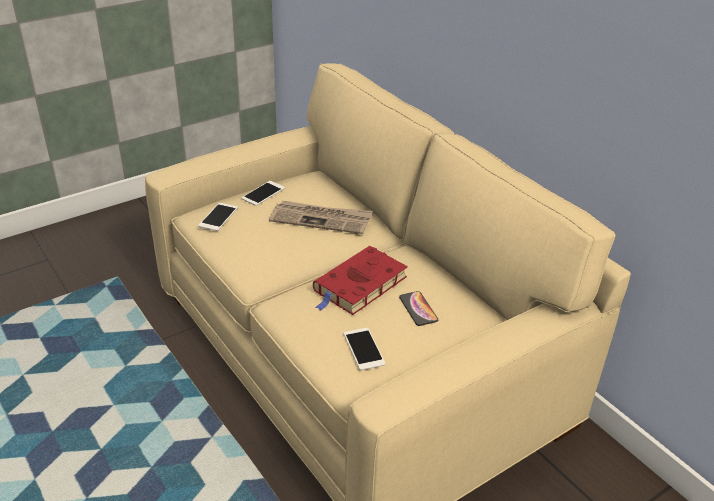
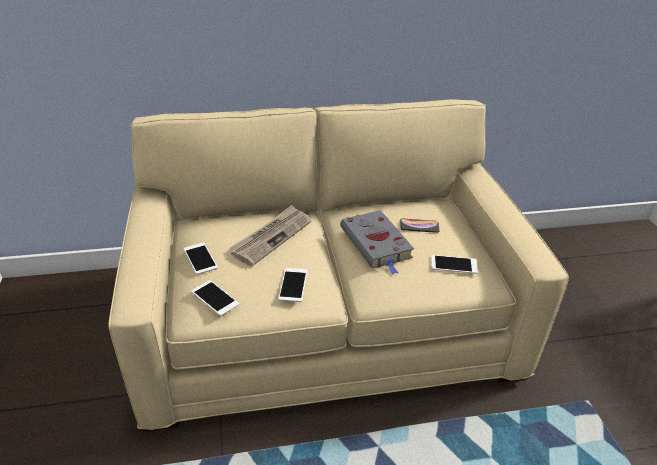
camera: 65 degrees left, 0 degrees up
red book [313,246,408,315] -> grey book [340,210,414,275]
none -> phone [278,268,307,302]

